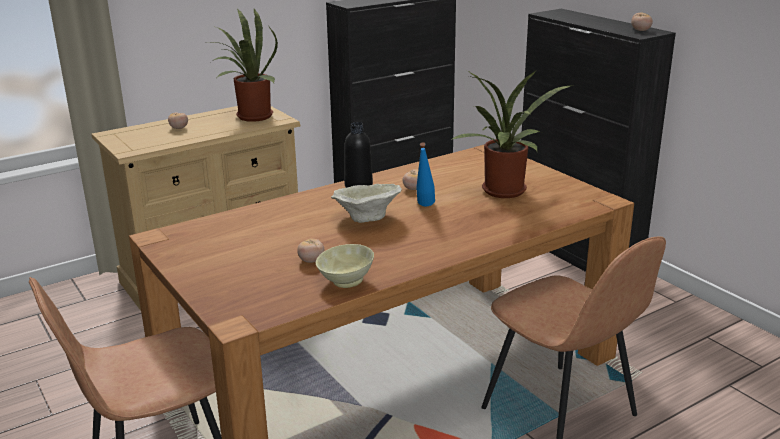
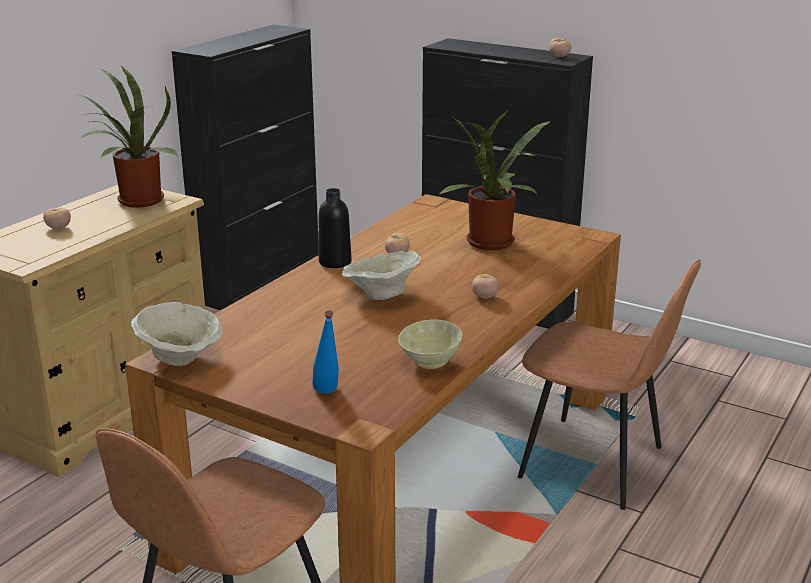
camera: 25 degrees left, 0 degrees up
tomato [297,238,324,263] -> tomato moved to [472,274,499,299]
blue bottle [416,142,435,206] -> blue bottle moved to [312,310,339,394]
none -> beige bowl [131,302,222,366]

